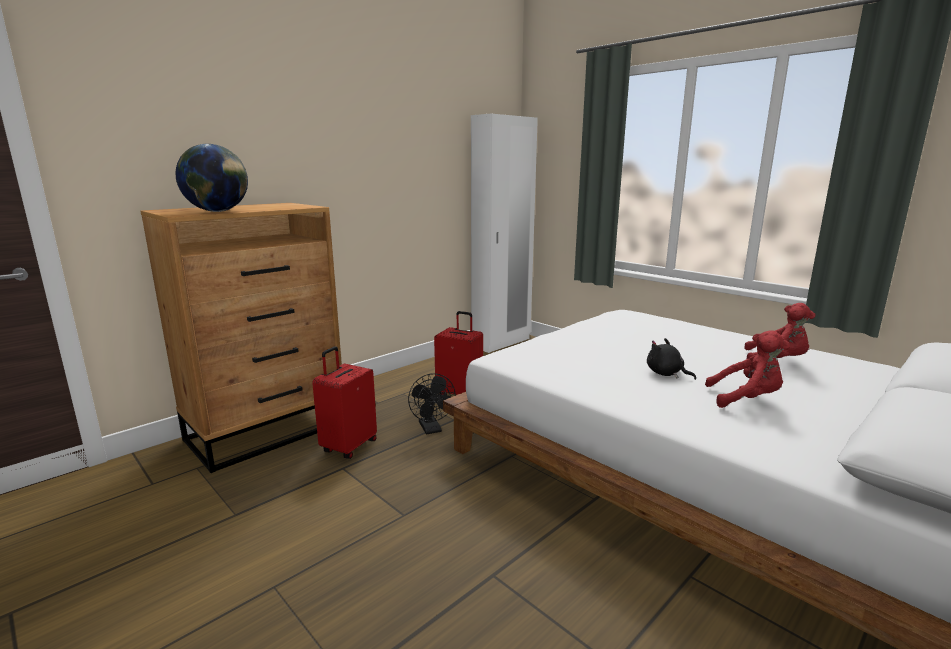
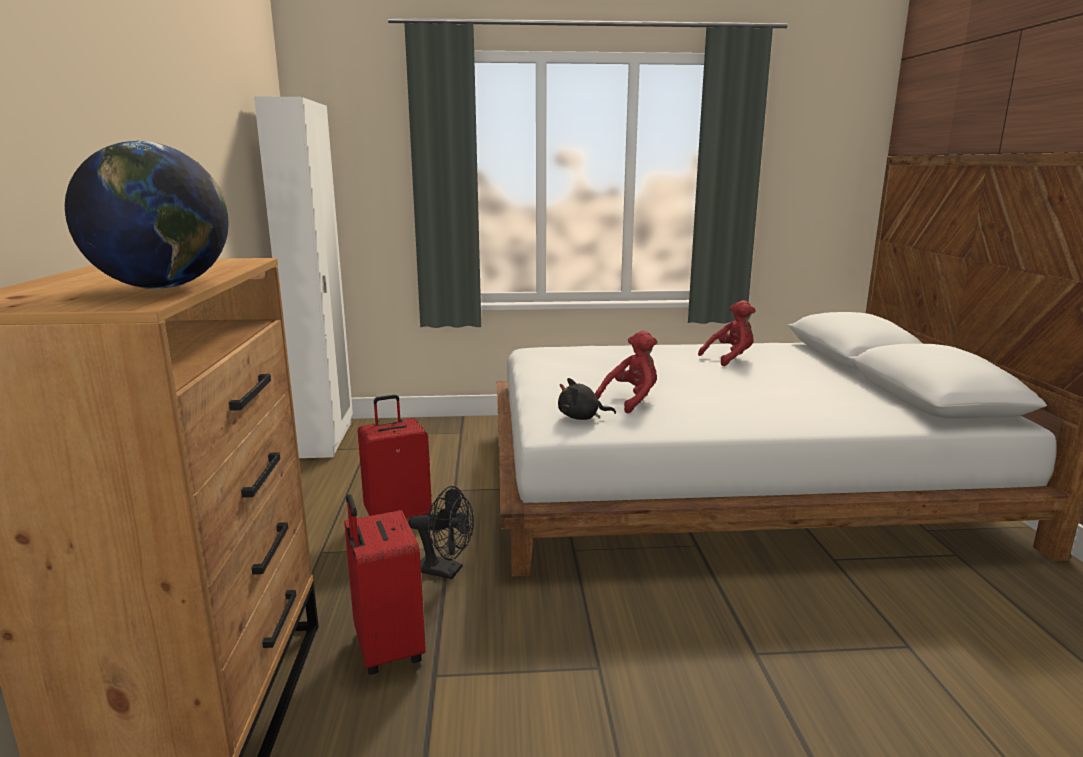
camera: 50 degrees left, 0 degrees up
black plush toy [647,338,696,380] -> black plush toy moved to [558,378,616,420]
red plush toy [705,330,790,408] -> red plush toy moved to [595,330,657,414]

